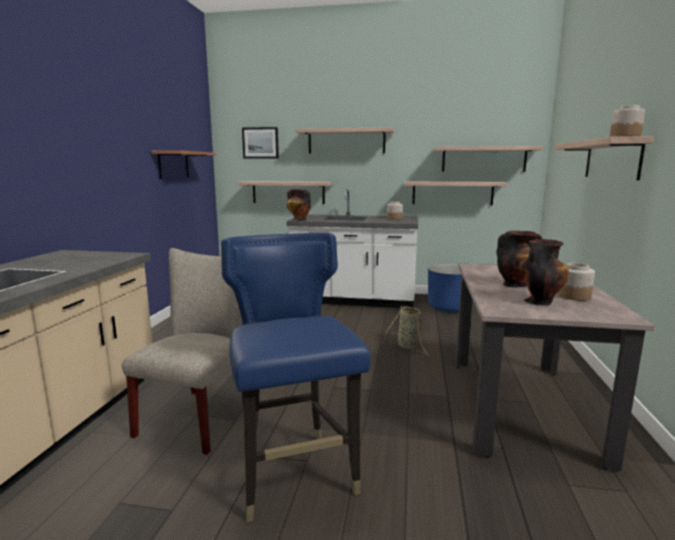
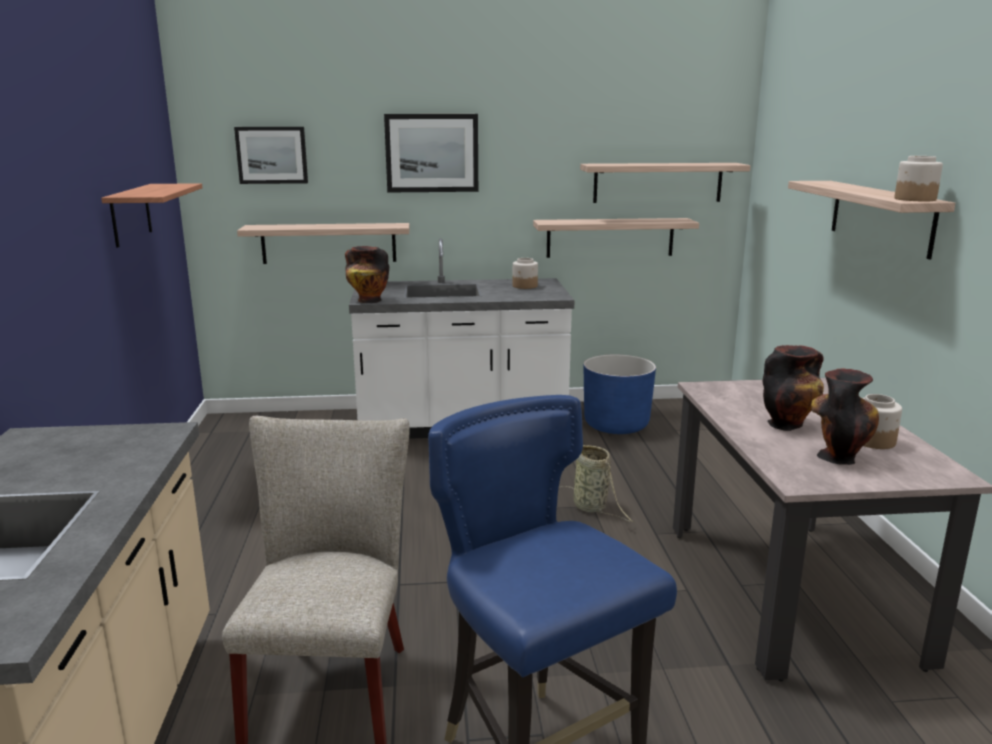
camera: 15 degrees left, 5 degrees up
shelf [295,127,394,154] -> picture [384,114,478,193]

